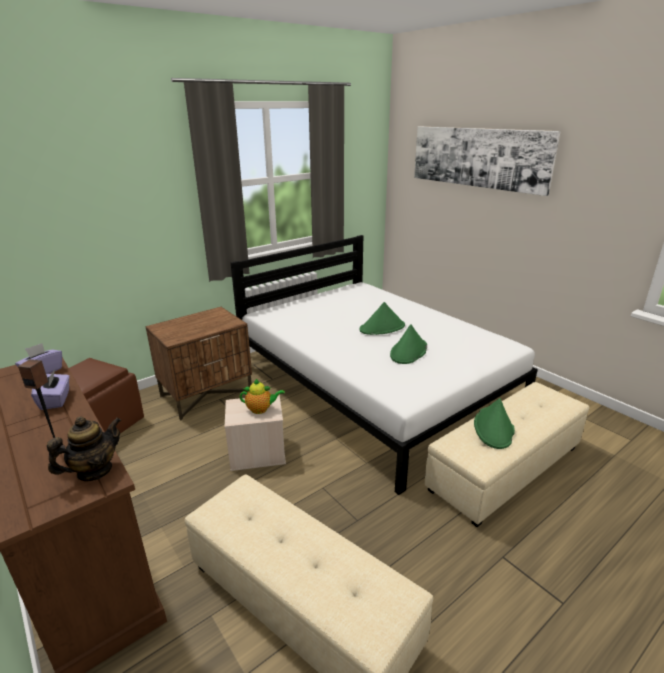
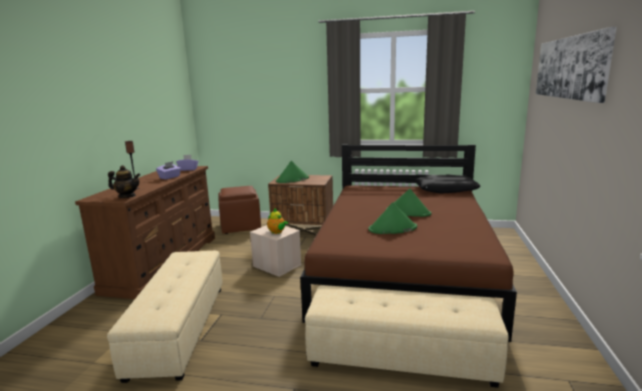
camera: 50 degrees right, 10 degrees down
white bed [231,235,538,495] -> brown bed [300,145,517,342]
green hat [474,398,515,449] -> green hat moved to [276,161,309,183]
none -> black pillow [415,174,481,194]

